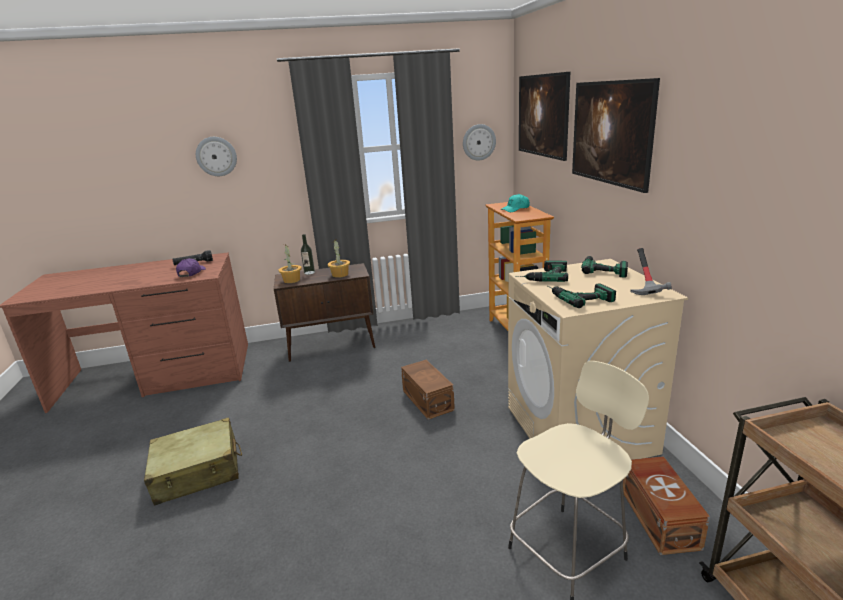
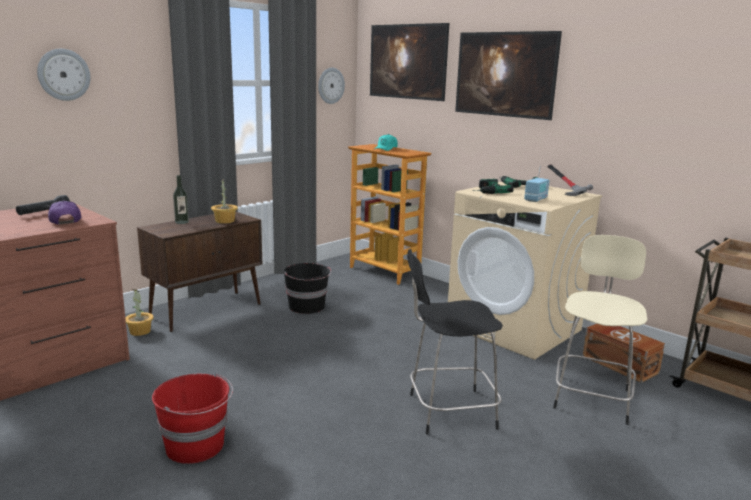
camera: 35 degrees left, 5 degrees down
beige suitcase [144,417,242,506] -> red bucket [152,373,233,464]
potted plant [278,244,302,283] -> potted plant moved to [125,289,153,336]
brown storage box [401,360,455,420] -> none
power drill [548,284,616,308] -> radio [524,166,550,202]
none -> black bucket [283,263,331,314]
none -> black stool [407,249,503,435]

